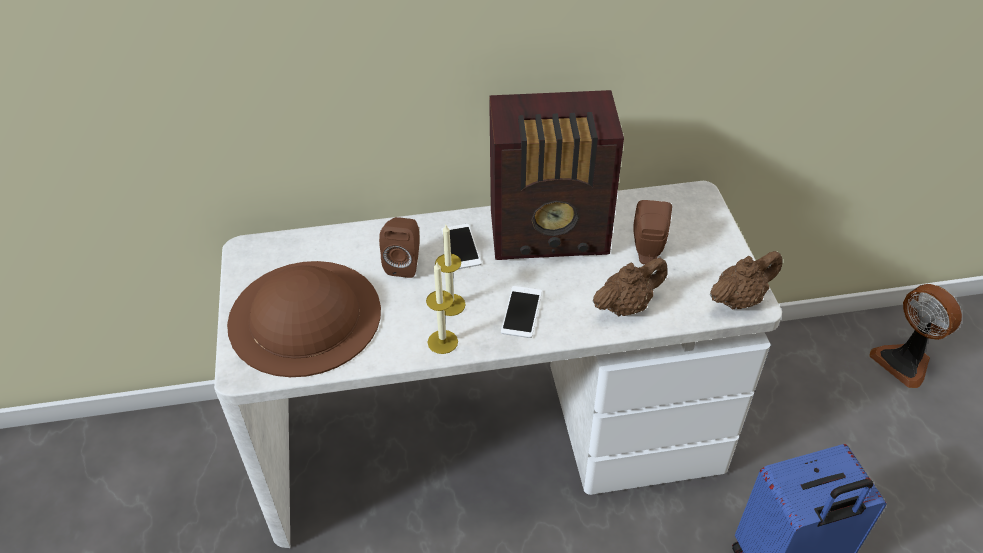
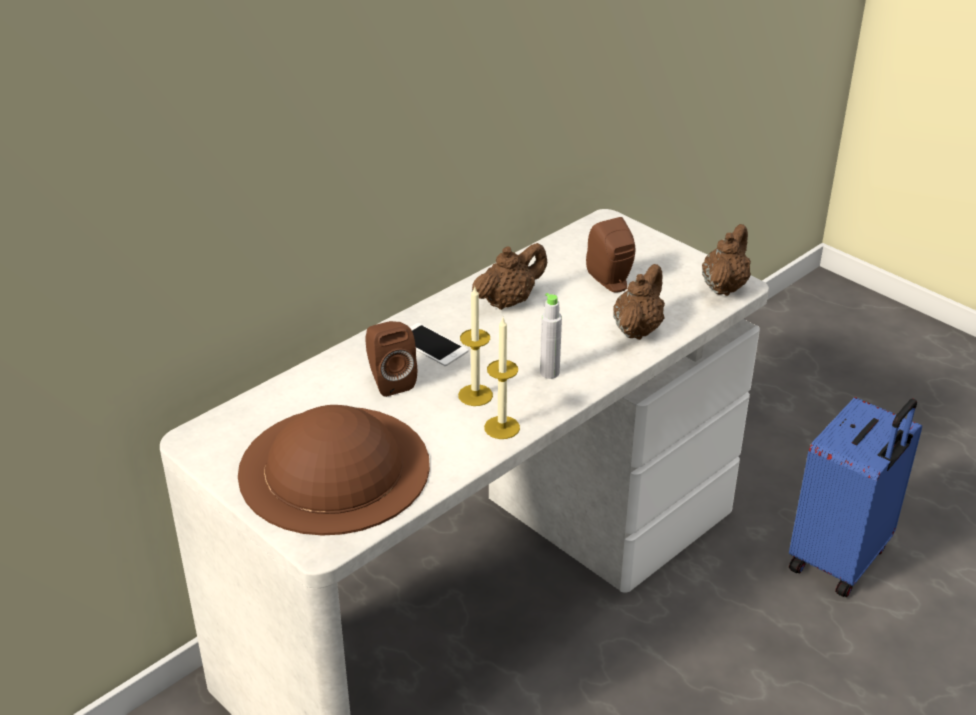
camera: 35 degrees left, 10 degrees down
radio [489,90,624,260] -> brown teapot [472,243,547,310]
phone [501,286,542,338] -> grey bottle [540,293,562,379]
fan [869,284,962,388] -> none

